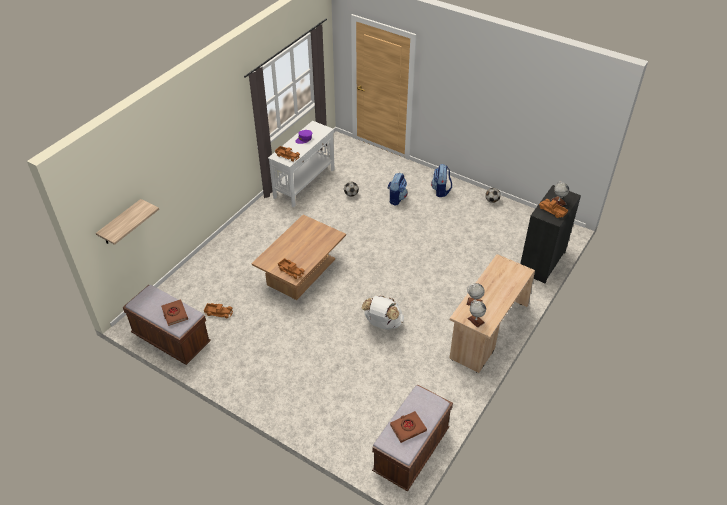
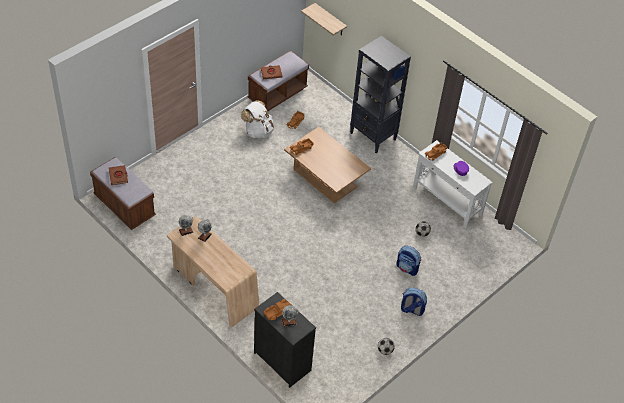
camera: 100 degrees right, 5 degrees up
white backpack [362,295,404,330] -> white backpack moved to [241,100,275,139]
none -> black bookcase [350,36,411,154]

